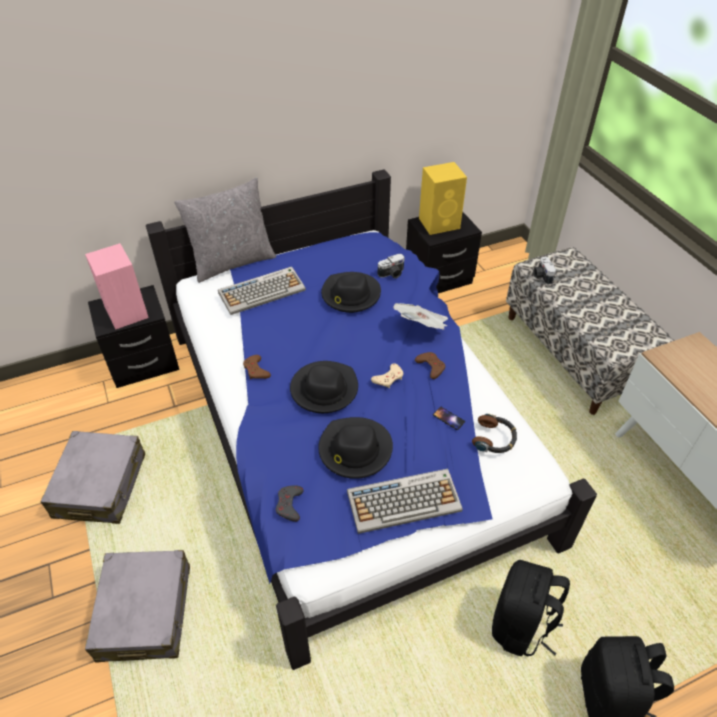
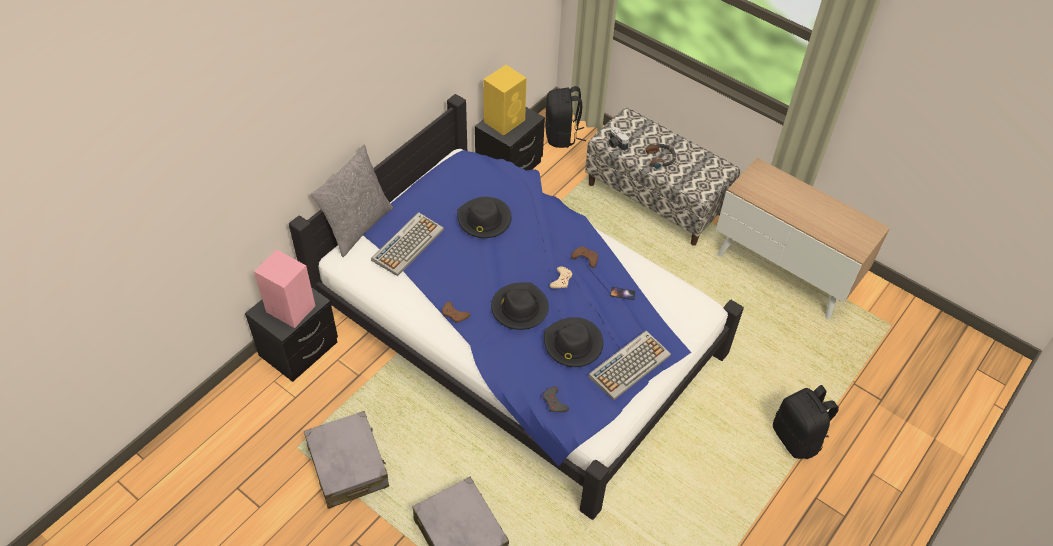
camera: 30 degrees left, 5 degrees up
camera [377,254,405,278] -> none
newspaper [393,303,448,330] -> none
headphones [472,413,517,453] -> headphones moved to [646,144,676,169]
black backpack [492,560,570,657] -> black backpack moved to [545,86,586,148]

